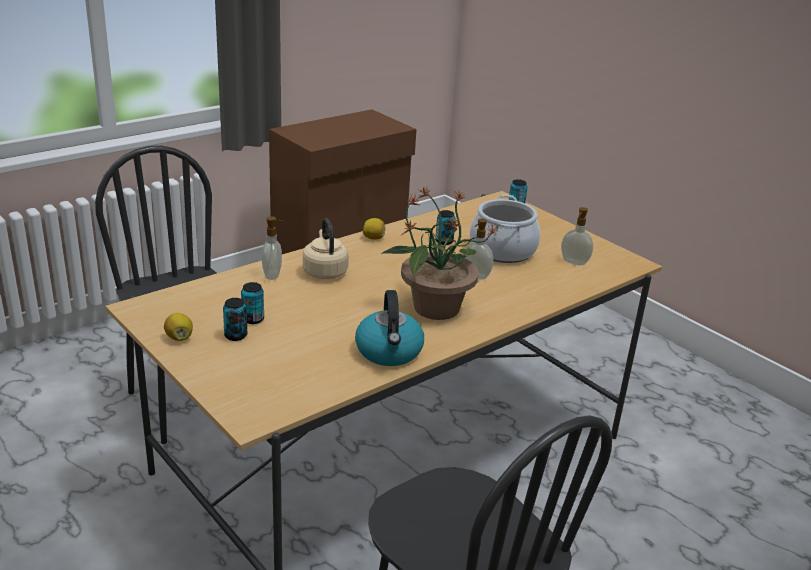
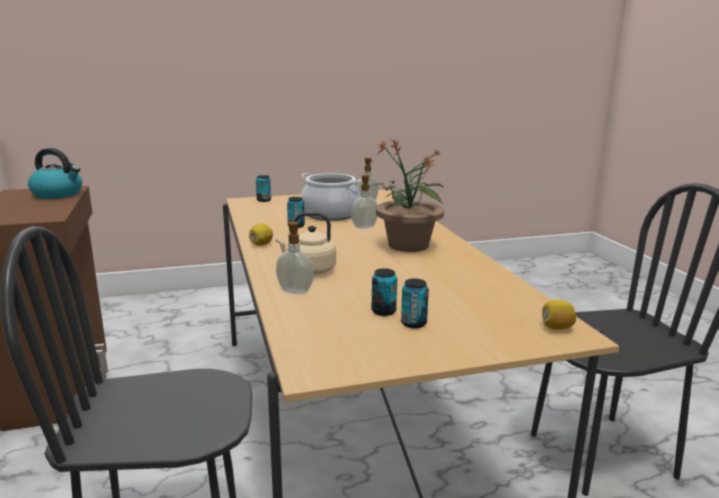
camera: 65 degrees left, 10 degrees down
lemon [164,313,193,341] -> lemon moved to [542,300,576,330]
kettle [355,290,424,366] -> kettle moved to [28,148,82,199]

